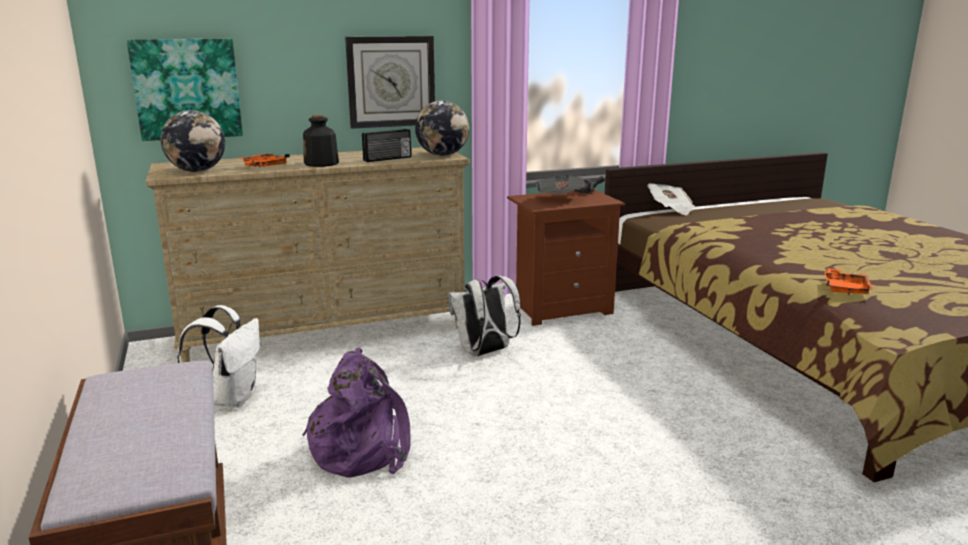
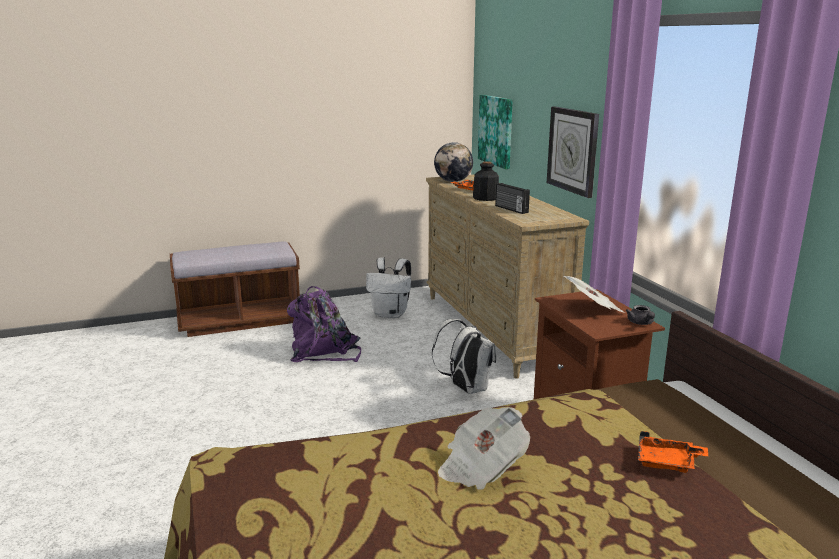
camera: 90 degrees right, 0 degrees up
globe [415,100,469,156] -> none
newspaper [647,183,696,215] -> newspaper moved to [438,407,530,490]
orange tray [824,268,873,295] -> orange tray moved to [638,431,708,473]

